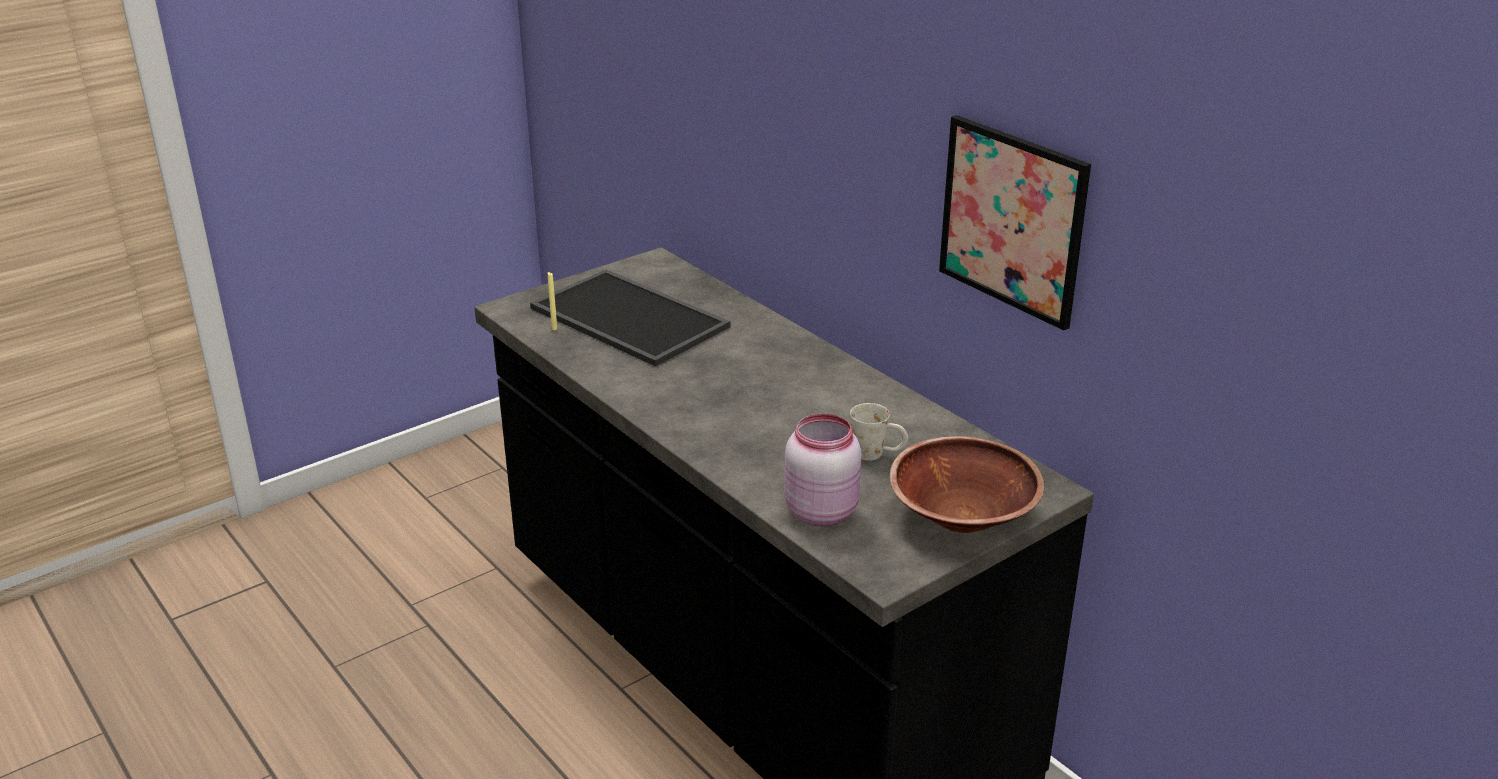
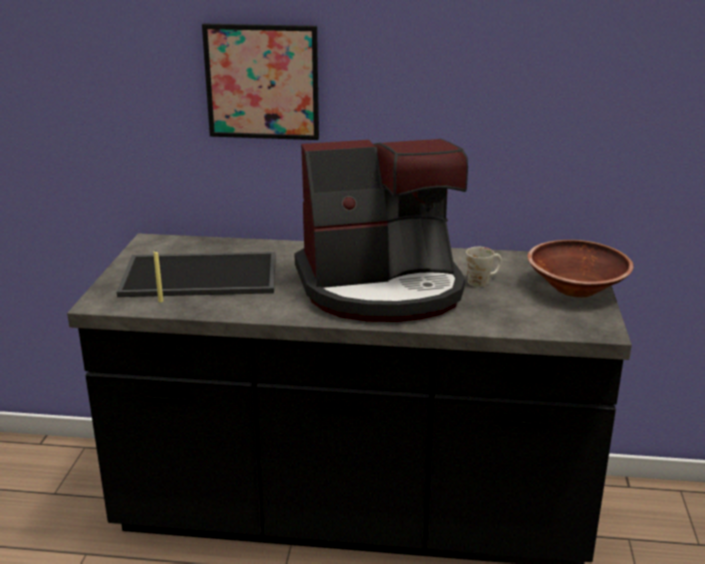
camera: 45 degrees left, 5 degrees down
pink jar [784,414,862,526] -> none
picture [939,115,1091,331] -> picture moved to [202,24,319,140]
none -> coffee machine [295,139,468,322]

